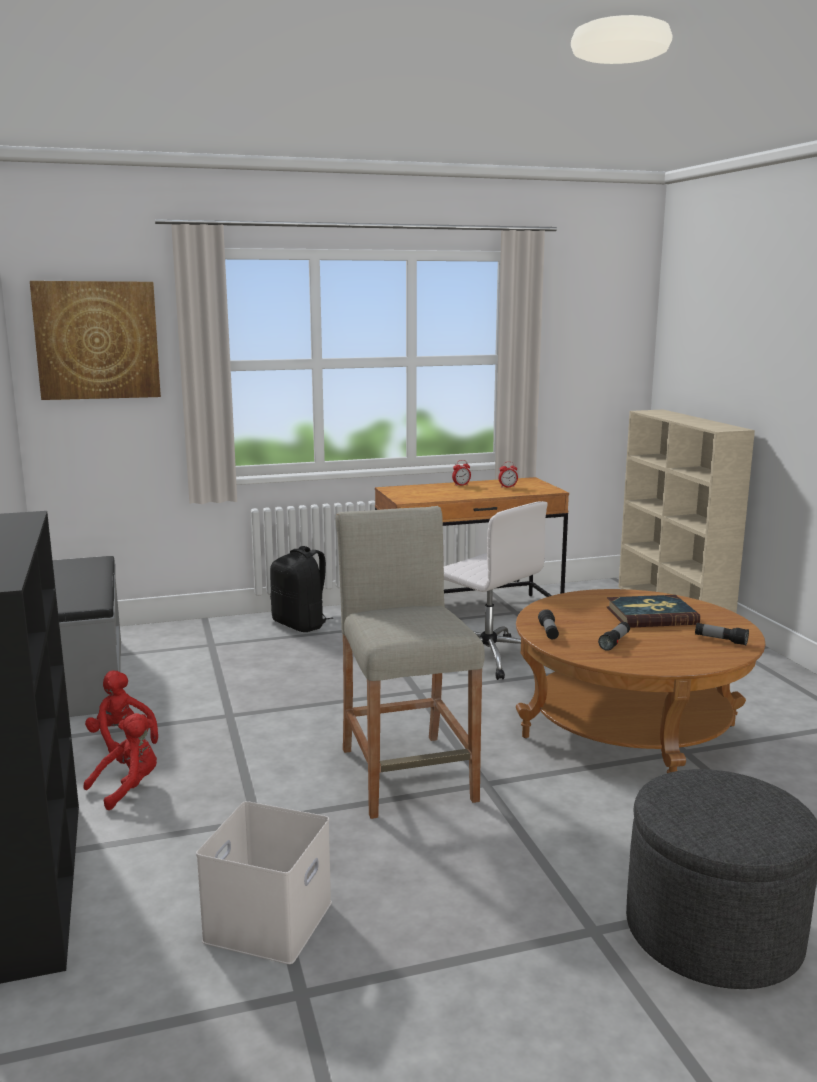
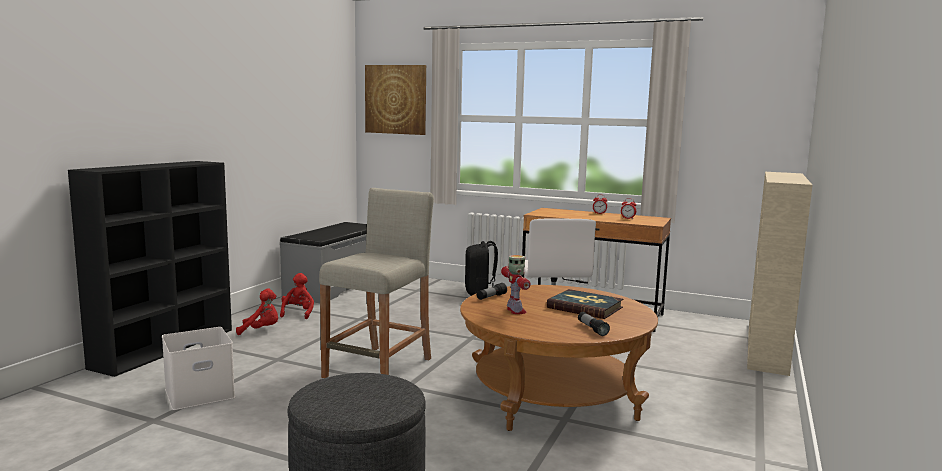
camera: 40 degrees right, 5 degrees down
flashlight [598,622,630,651] -> toy robot [501,255,531,314]

